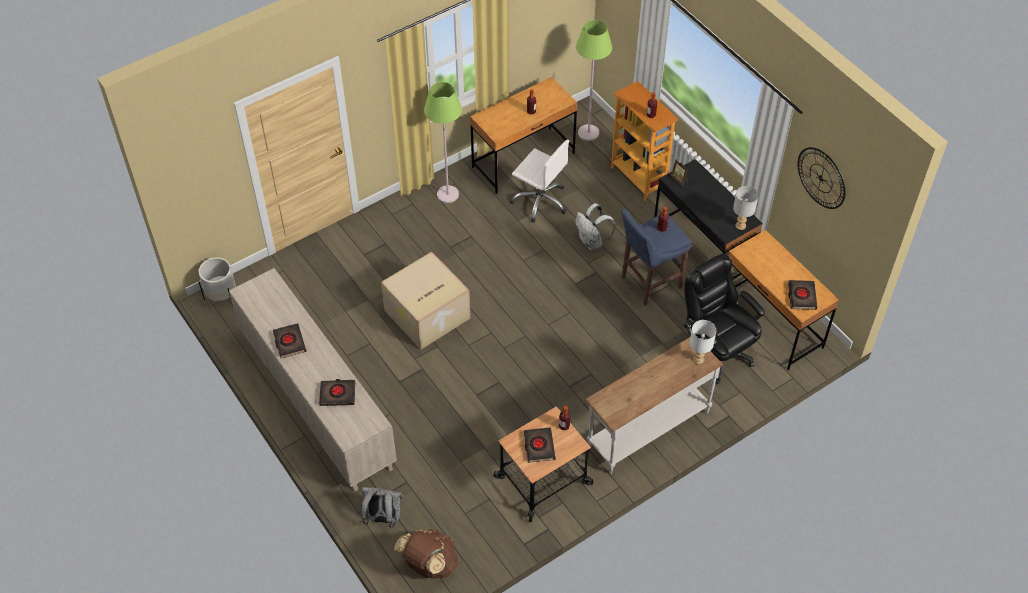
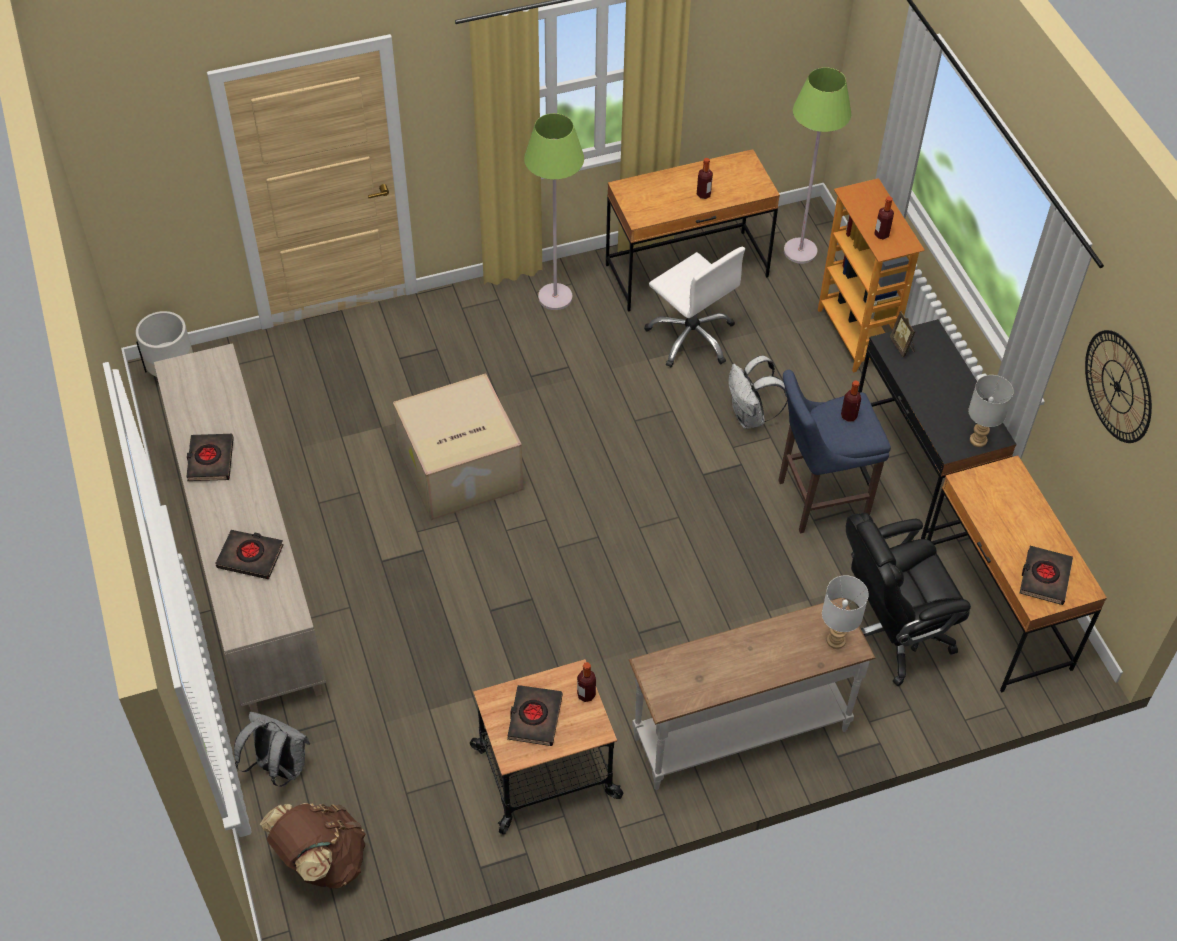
camera: 15 degrees right, 0 degrees up
black office chair [684,253,765,385] -> black office chair turned 90 degrees counterclockwise [846,513,971,686]

